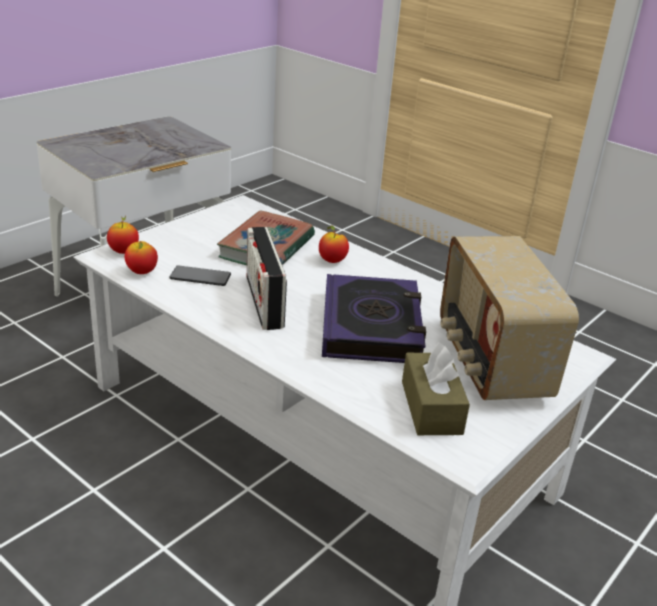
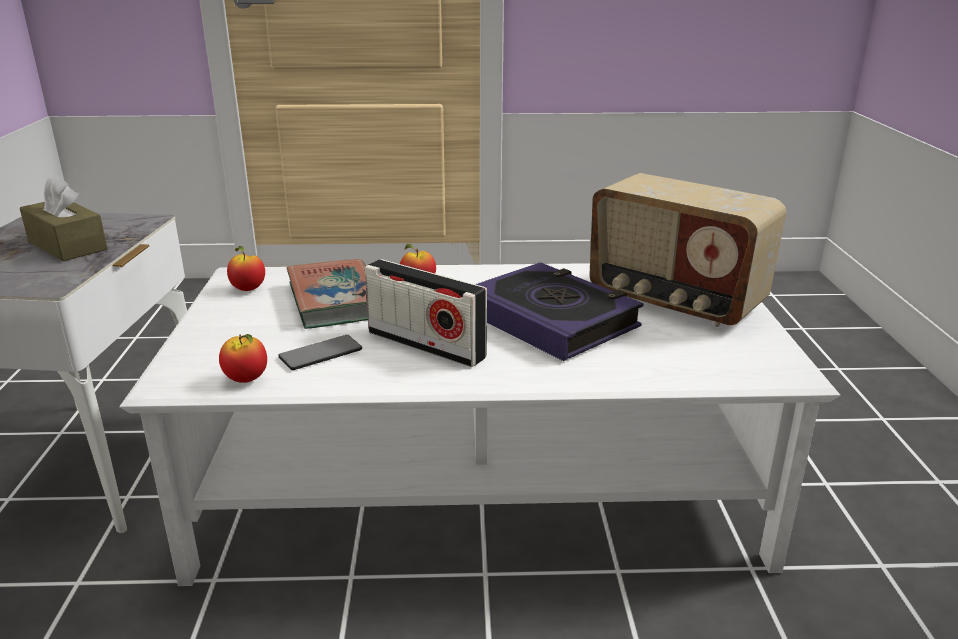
camera: 40 degrees left, 5 degrees down
apple [107,216,139,254] -> apple moved to [227,246,265,291]
brown tissue box [402,342,470,435] -> brown tissue box moved to [20,175,108,261]

